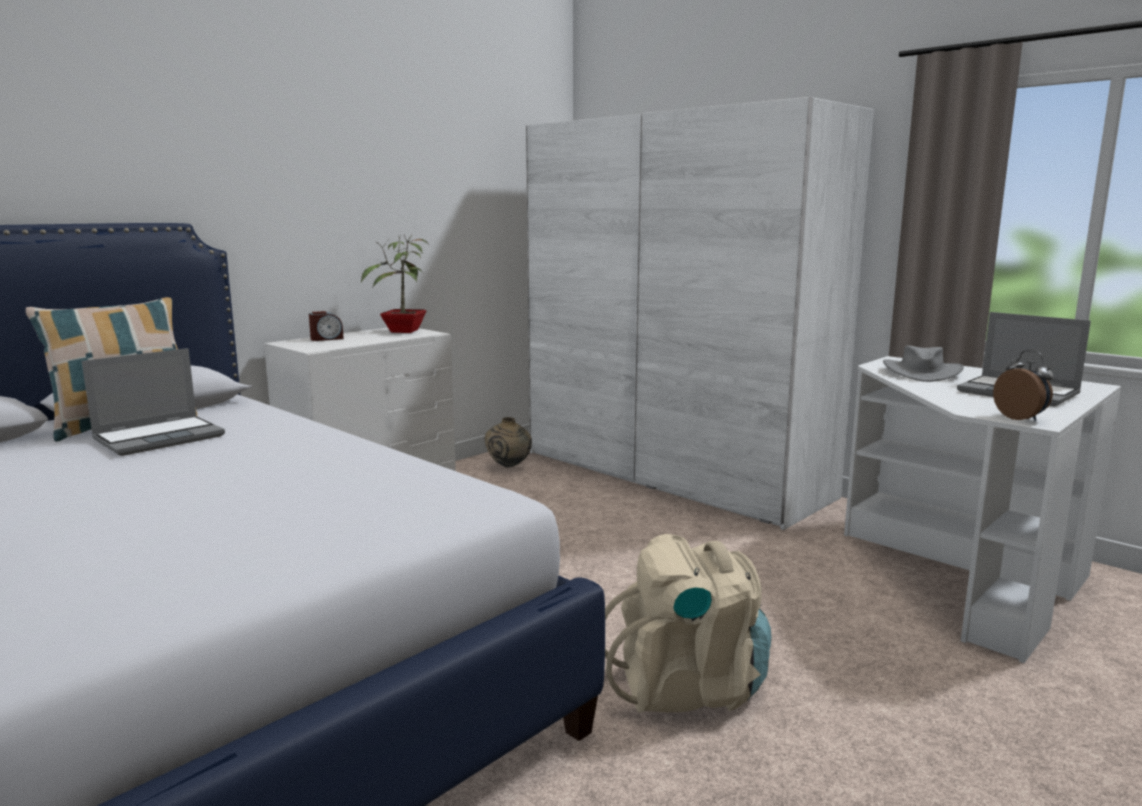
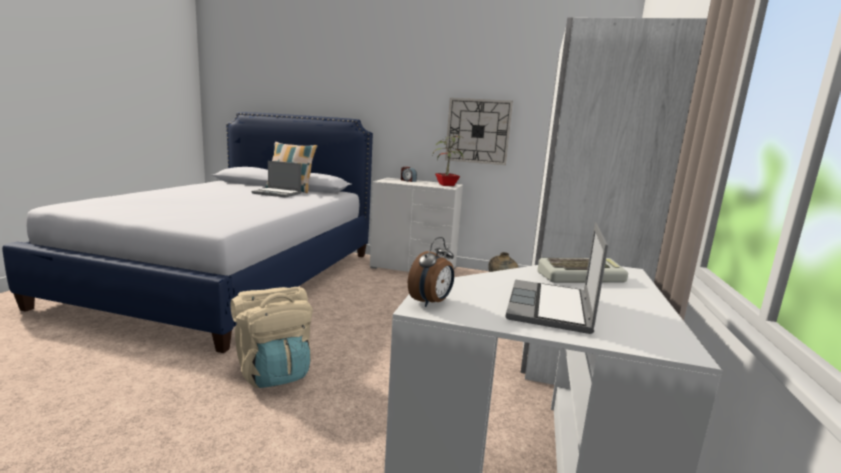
camera: 60 degrees right, 0 degrees up
grey hat [883,345,964,382] -> keyboard [537,258,628,283]
none -> wall clock [445,98,513,165]

